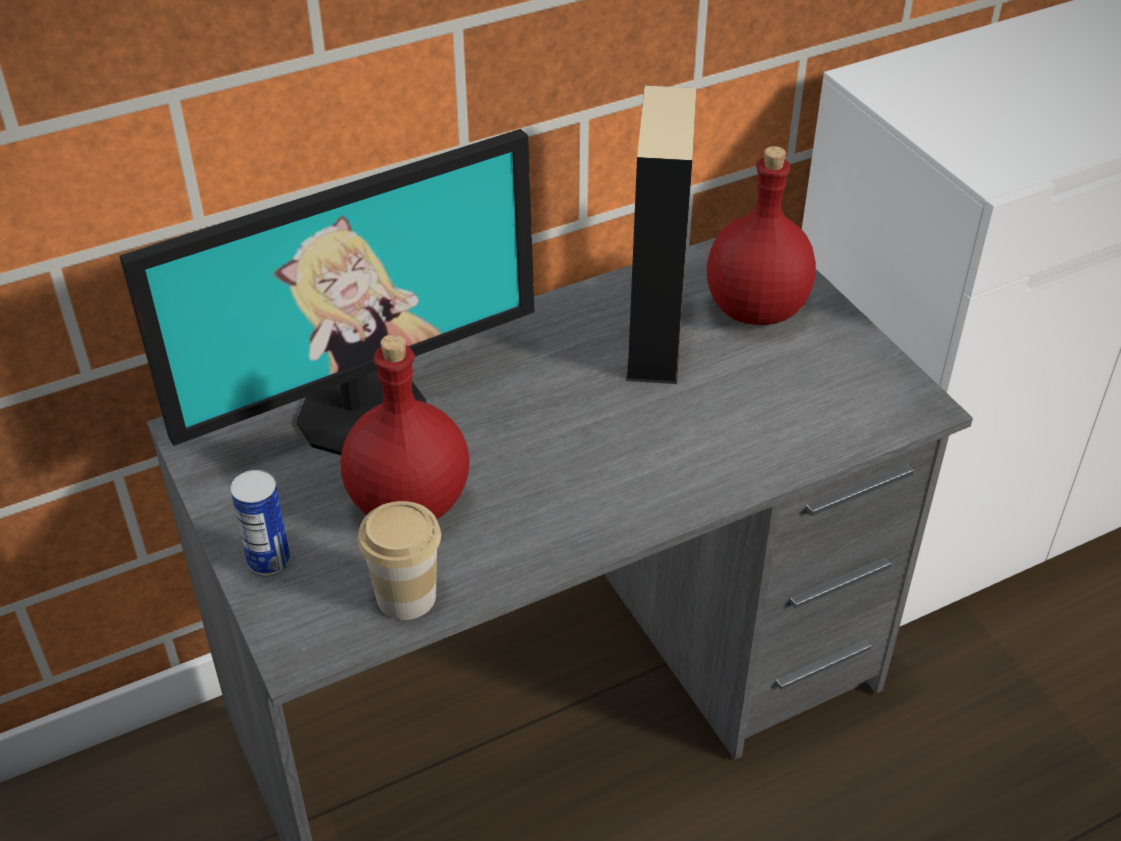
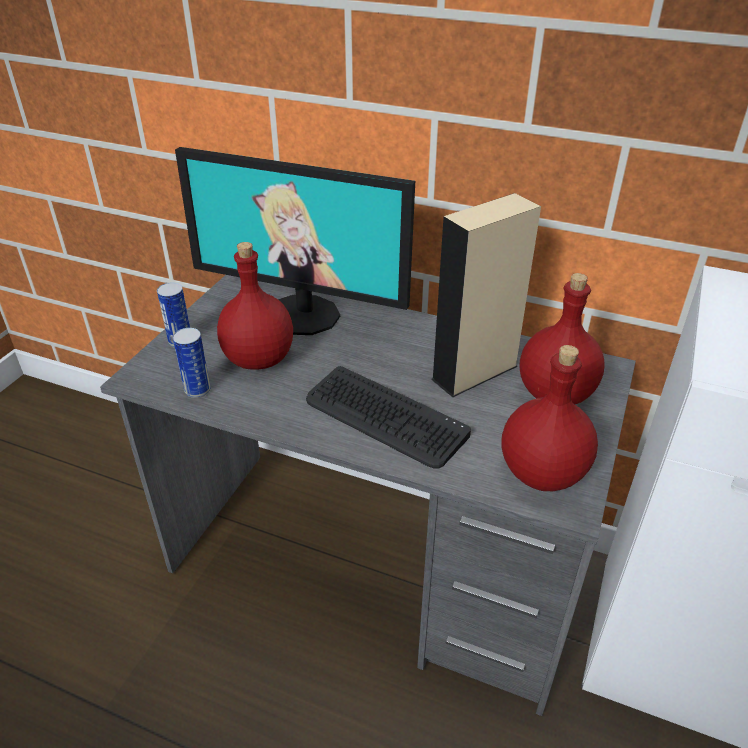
camera: 50 degrees right, 5 degrees down
cup [358,501,441,620] -> can [173,328,211,398]
none -> keyboard [306,366,471,469]
none -> red bottle [502,345,598,491]

